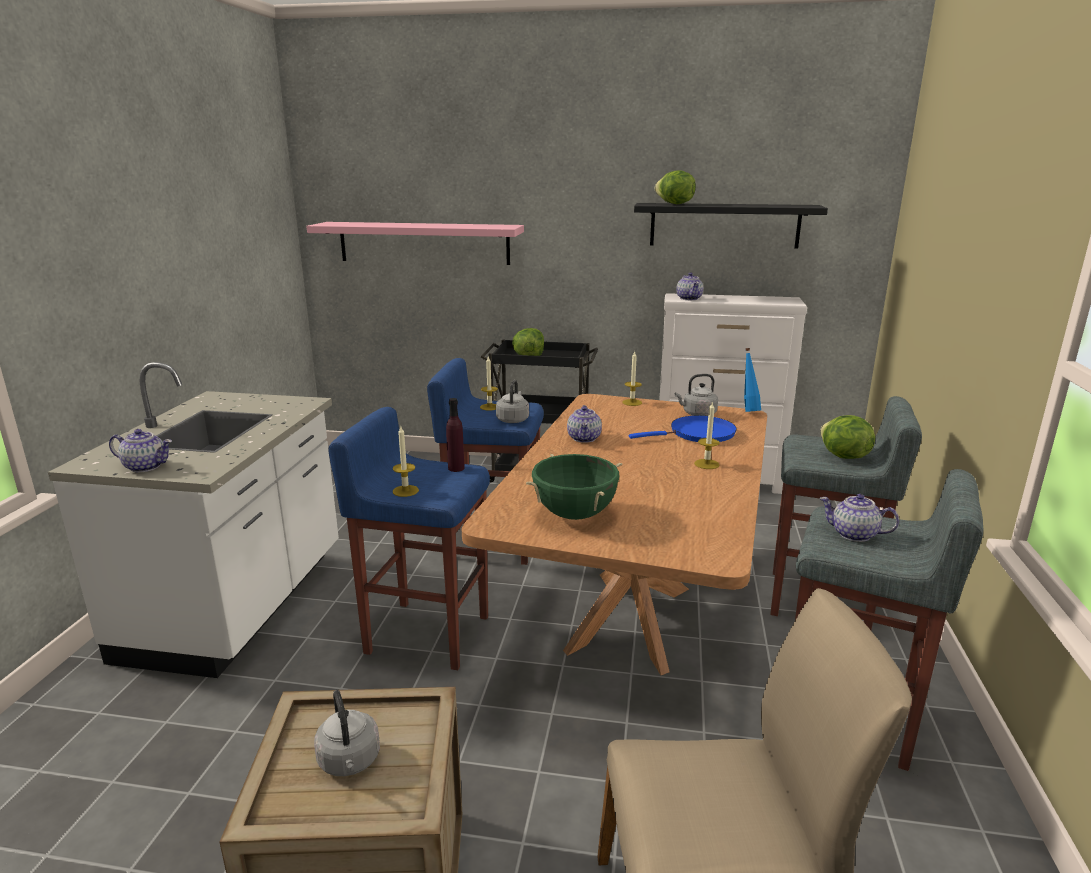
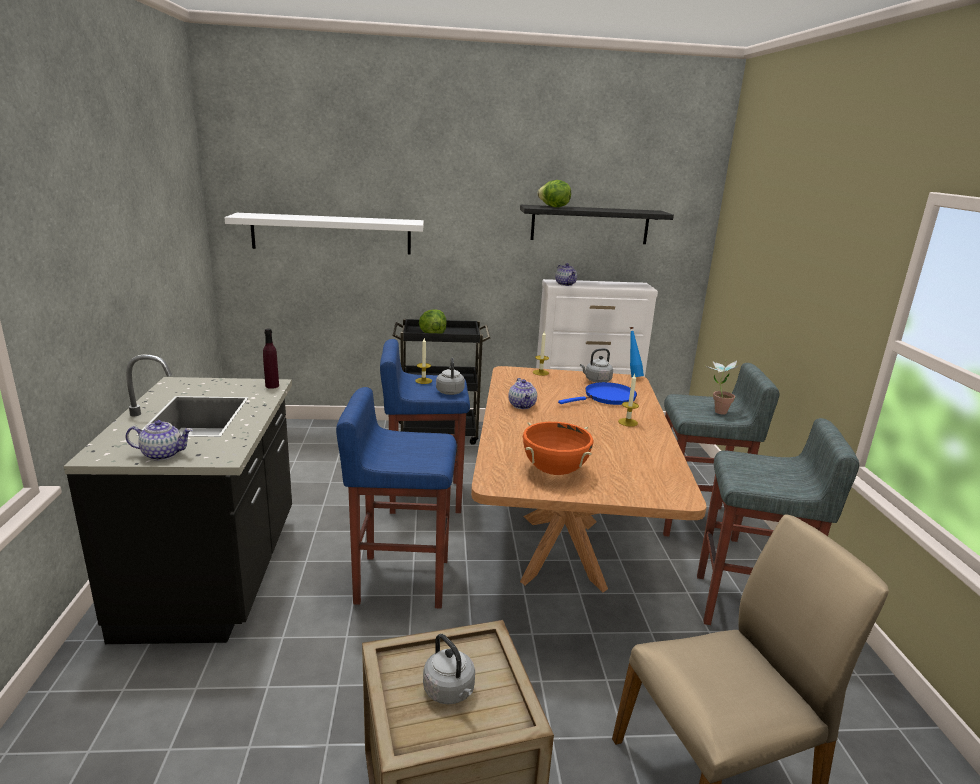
camera: 15 degrees left, 0 degrees up
white counter [48,362,339,678] -> black counter [63,354,292,644]
pink shelf [306,222,524,265] -> white shelf [225,213,424,254]
candle [393,427,419,497] -> none
purple bottle [446,398,465,472] -> purple bottle moved to [263,329,279,389]
green cooking pot [526,454,622,520] -> orange cooking pot [523,422,593,475]
teapot [819,494,899,542] -> none
lettuce [820,415,875,459] -> potted plant [706,359,739,414]

